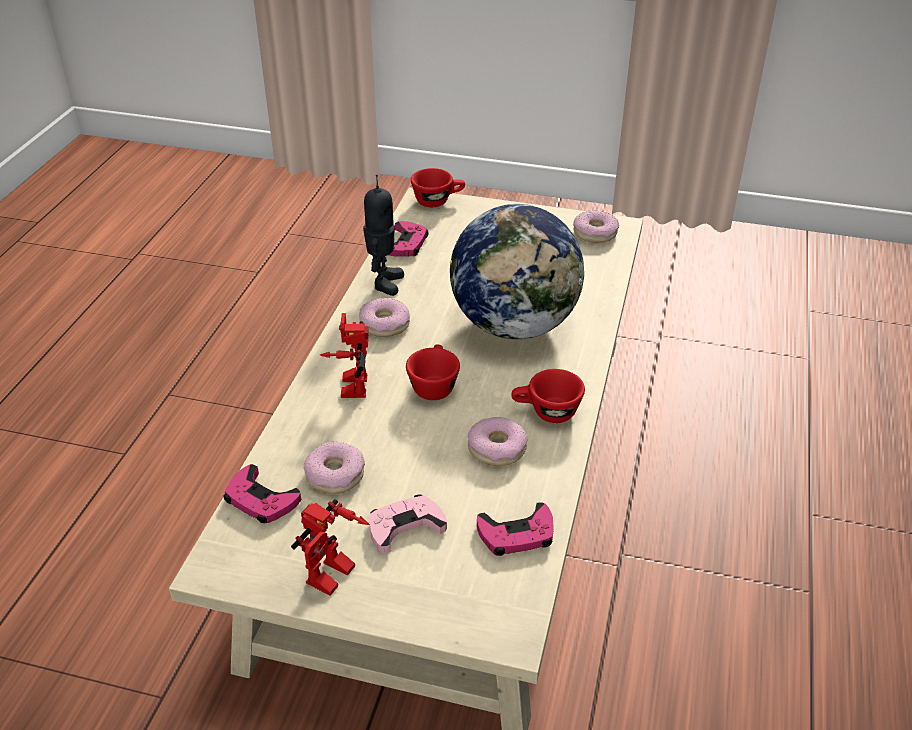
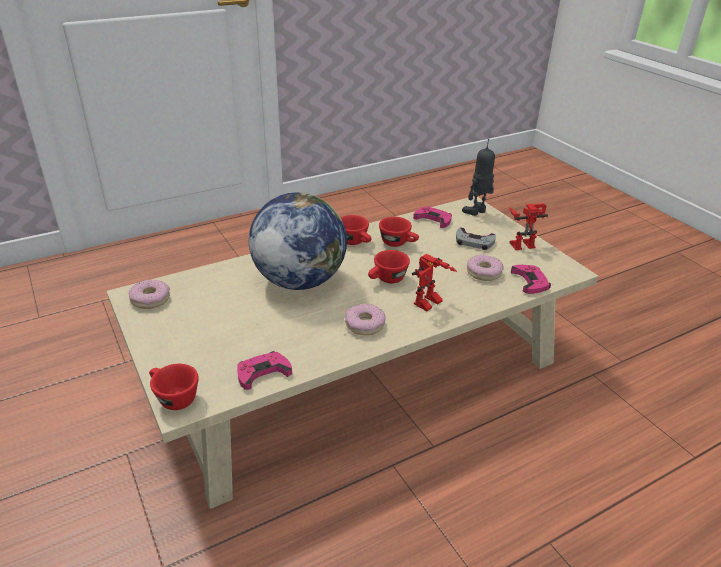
camera: 135 degrees left, 5 degrees down
toy robot [363,175,404,296] -> toy robot moved to [462,139,495,216]
pink game controller [369,494,447,553] -> grey game controller [456,227,496,250]
donut [468,417,528,466] -> red cup [379,217,419,247]

